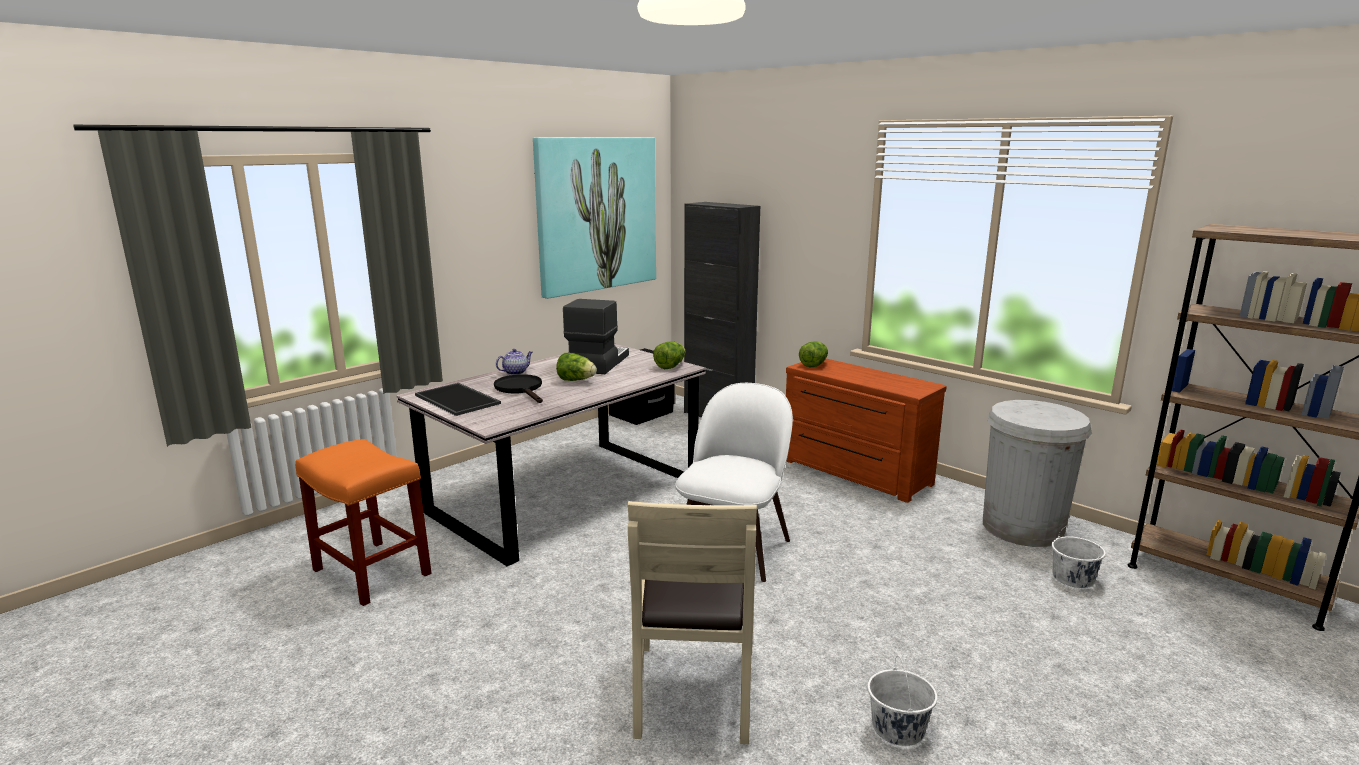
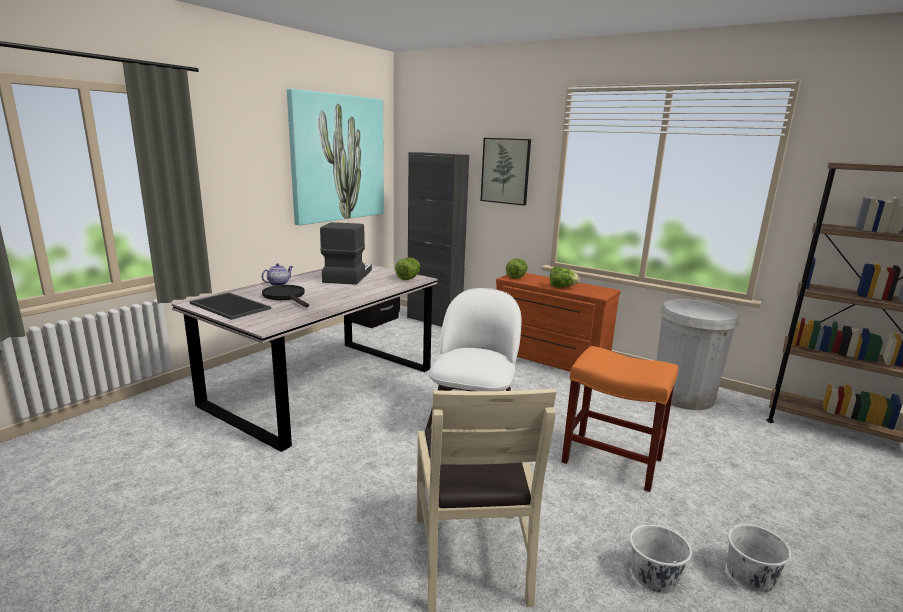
camera: 10 degrees left, 0 degrees up
orange stool [295,439,431,606] -> orange stool moved to [562,346,678,492]
lettuce [556,353,597,381] -> lettuce moved to [550,267,580,288]
white bucket [1052,524,1106,588] -> white bucket moved to [727,516,791,592]
none -> picture [481,138,531,206]

